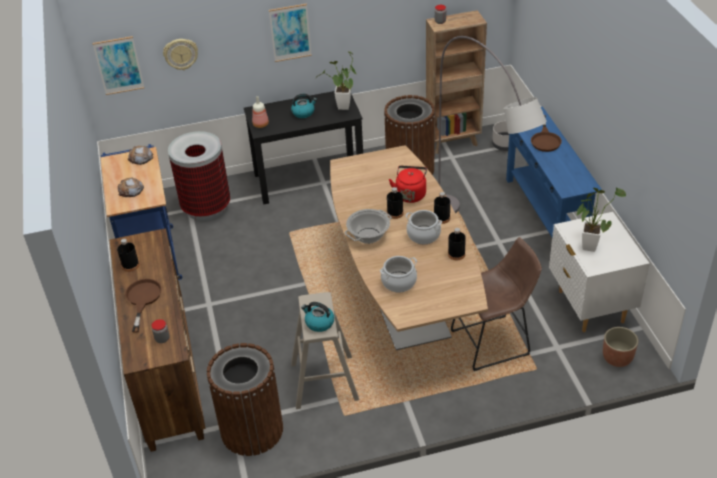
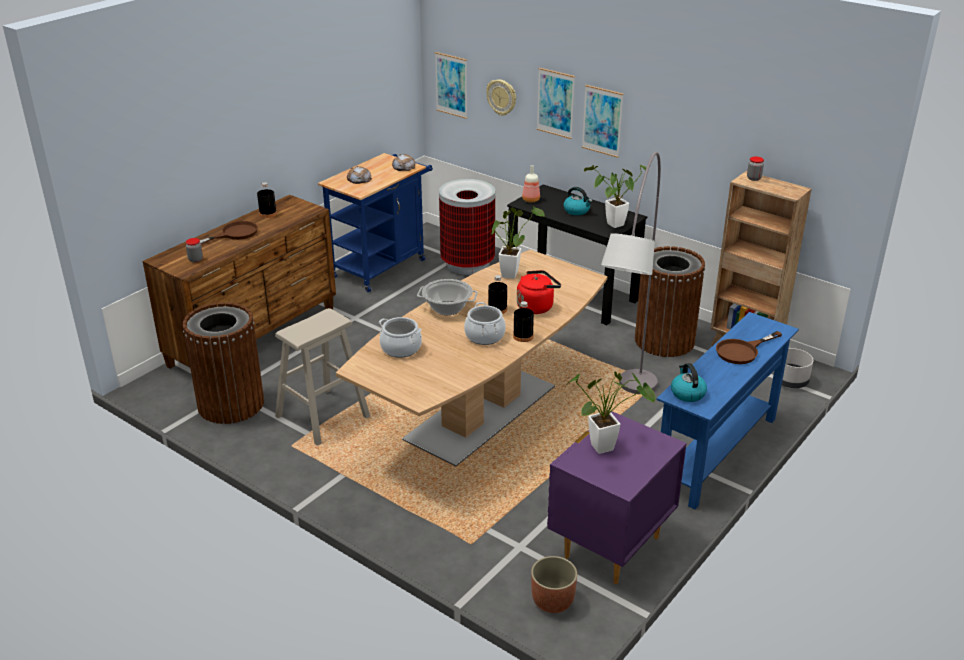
camera: 50 degrees right, 10 degrees down
kettle [301,302,334,332] -> kettle moved to [671,363,707,402]
black bottle [448,228,466,260] -> none
brown stool [451,237,542,371] -> none
white nightstand [549,212,650,332] -> purple nightstand [547,411,687,584]
none -> potted plant [491,206,545,279]
none -> picture [537,68,575,139]

